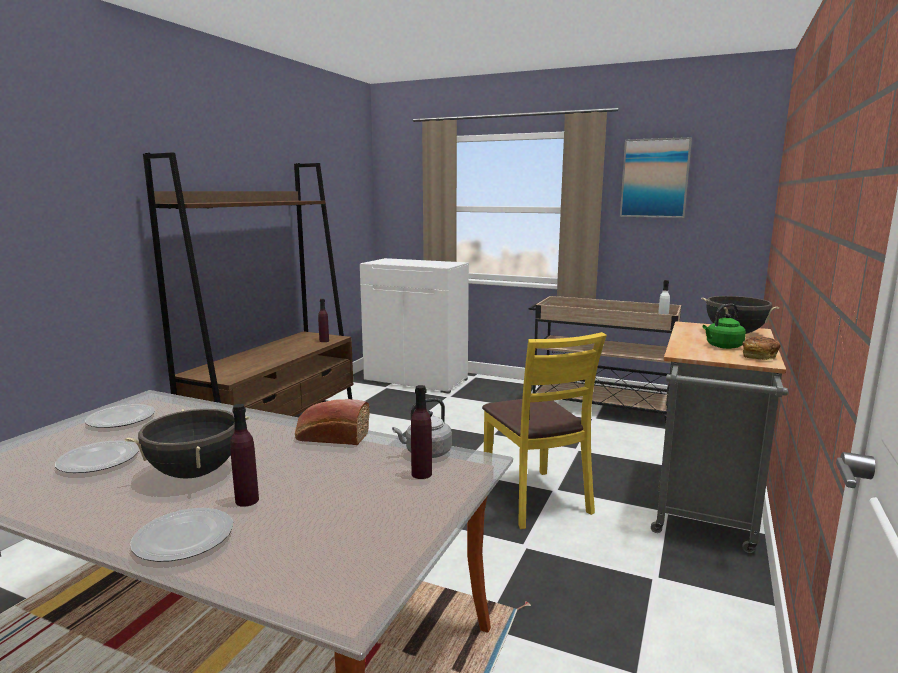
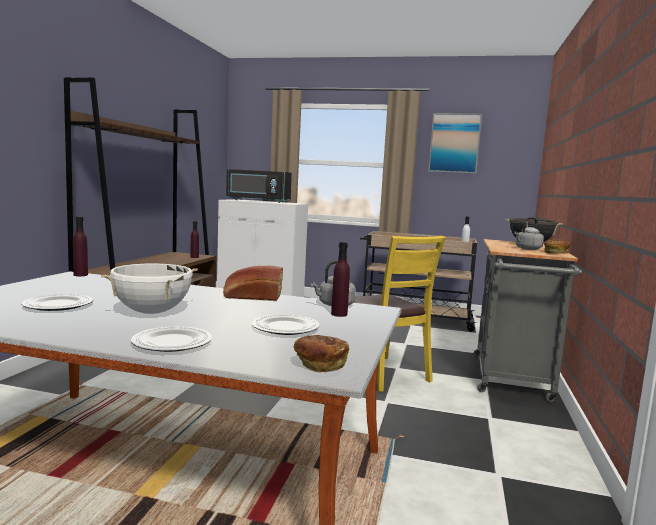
camera: 10 degrees left, 5 degrees down
plate [85,404,155,428] -> plate moved to [252,314,320,335]
black cooking pot [124,409,250,479] -> white cooking pot [101,264,198,314]
purple bottle [230,404,259,507] -> purple bottle moved to [73,217,88,276]
green kettle [703,304,746,349] -> grey kettle [514,217,544,250]
none -> black microwave [226,169,292,203]
none -> bread [293,335,349,372]

